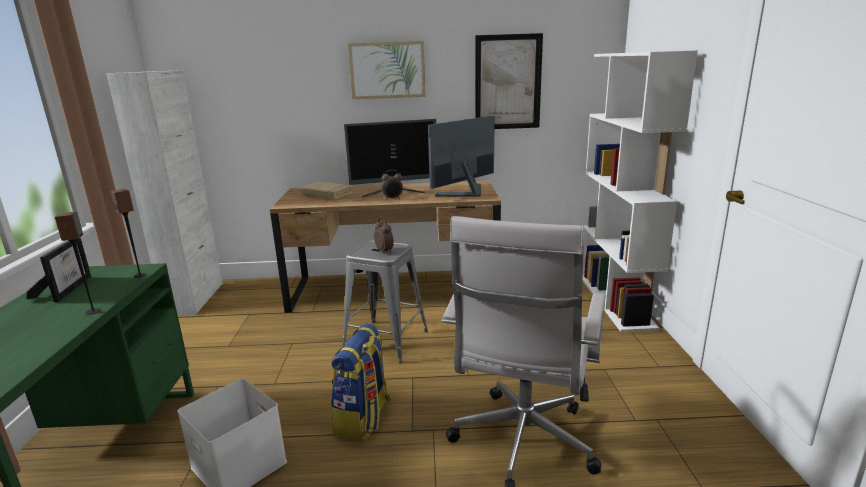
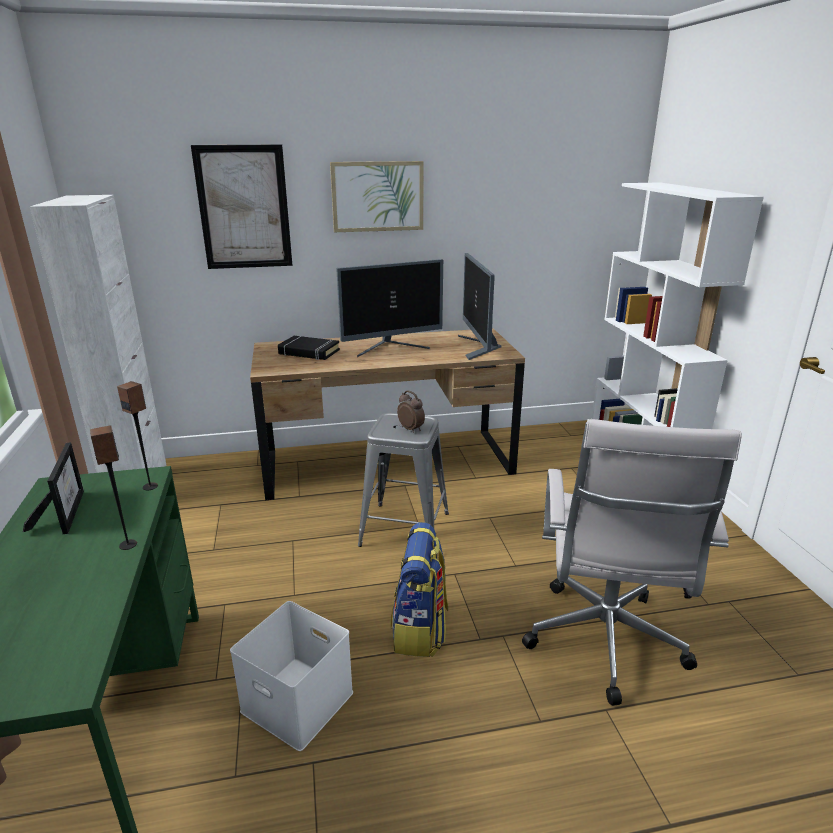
camera: 10 degrees left, 5 degrees up
beige book [302,182,352,199] -> black book [278,336,340,360]
alarm clock [381,170,403,200] -> none
monitor [428,116,495,197] -> monitor turned 45 degrees counterclockwise [458,253,502,360]
picture [475,33,543,129] -> picture moved to [191,145,292,269]

